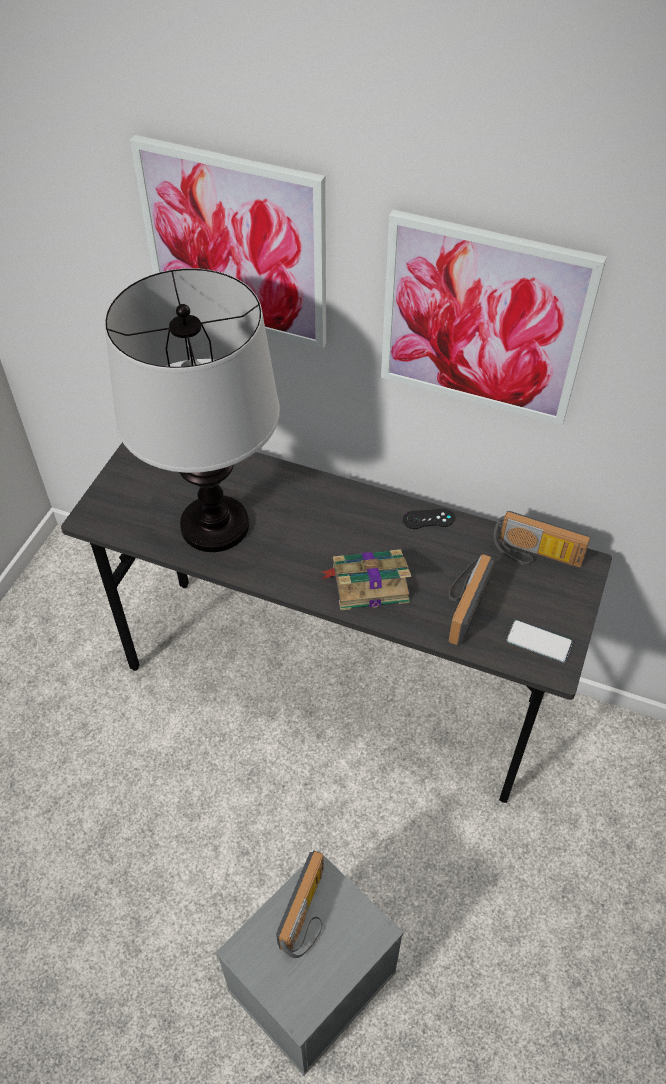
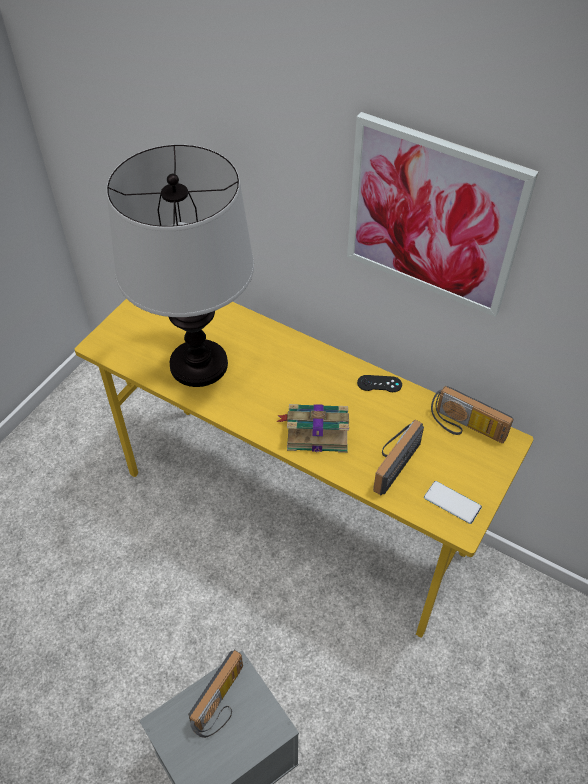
camera: 10 degrees right, 0 degrees up
grey desk [61,442,612,803] -> yellow desk [75,299,534,638]
picture [130,135,326,349] -> none

